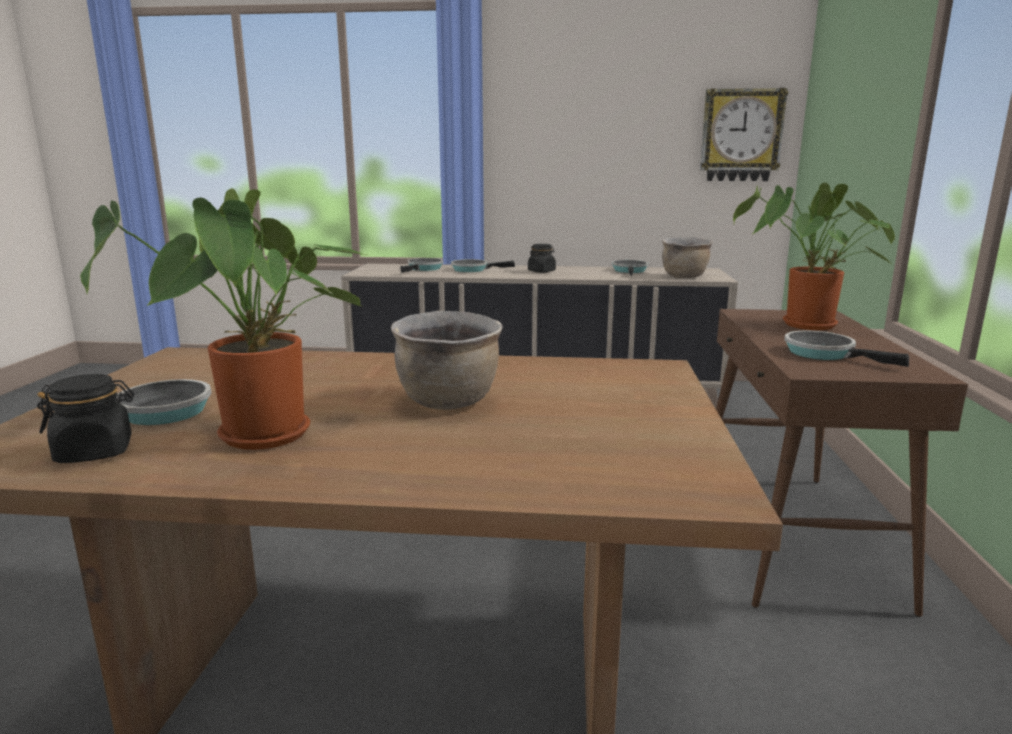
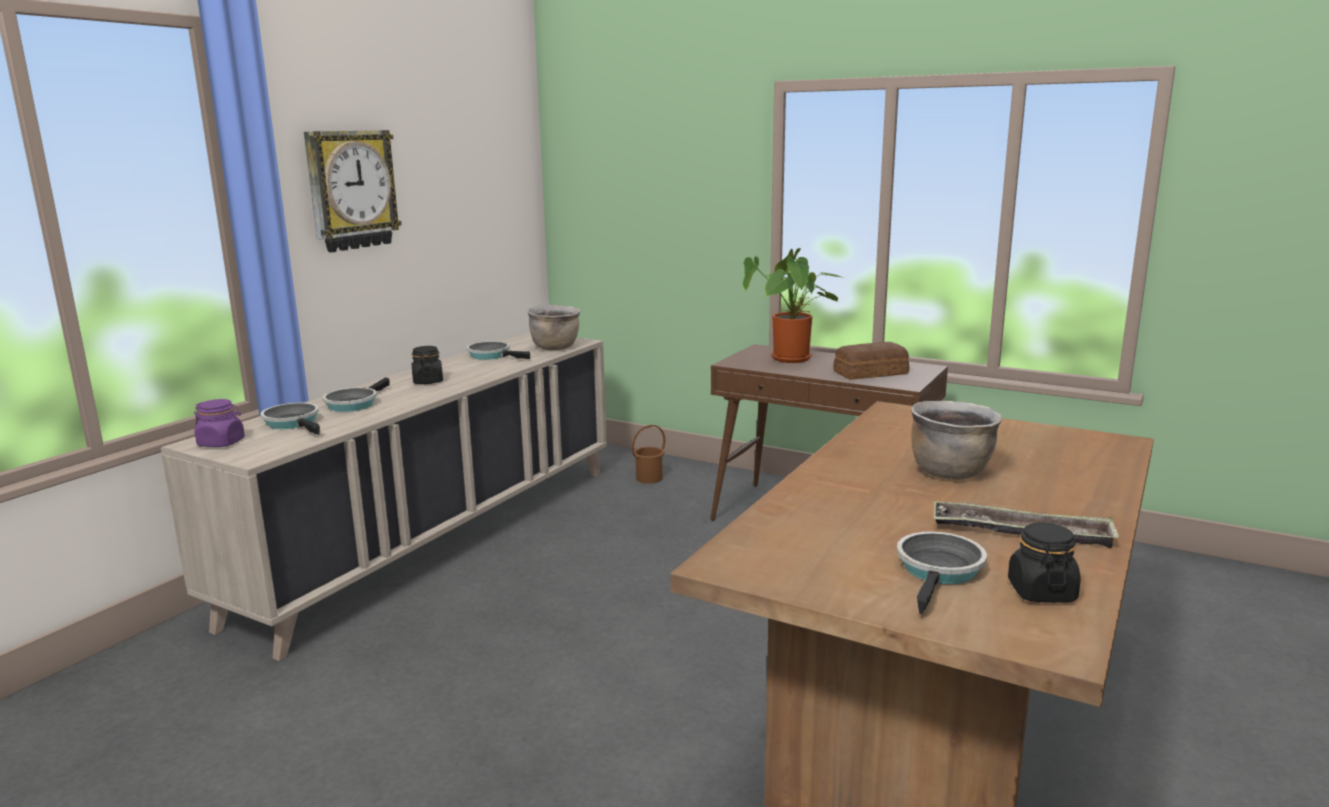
camera: 65 degrees left, 0 degrees up
potted plant [80,188,365,450] -> tray [934,500,1119,548]
wall clock [700,88,789,181] -> wall clock moved to [304,130,402,252]
frying pan [784,331,909,367] -> bread [833,342,909,380]
none -> purple jar [194,399,245,447]
none -> brown bucket [632,425,665,484]

